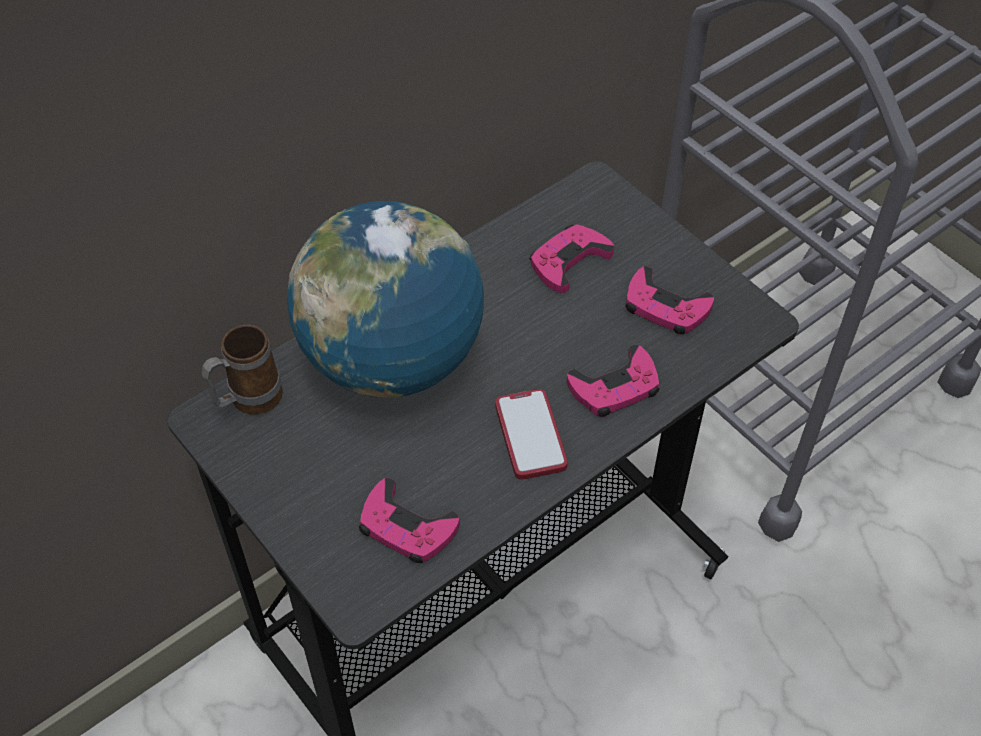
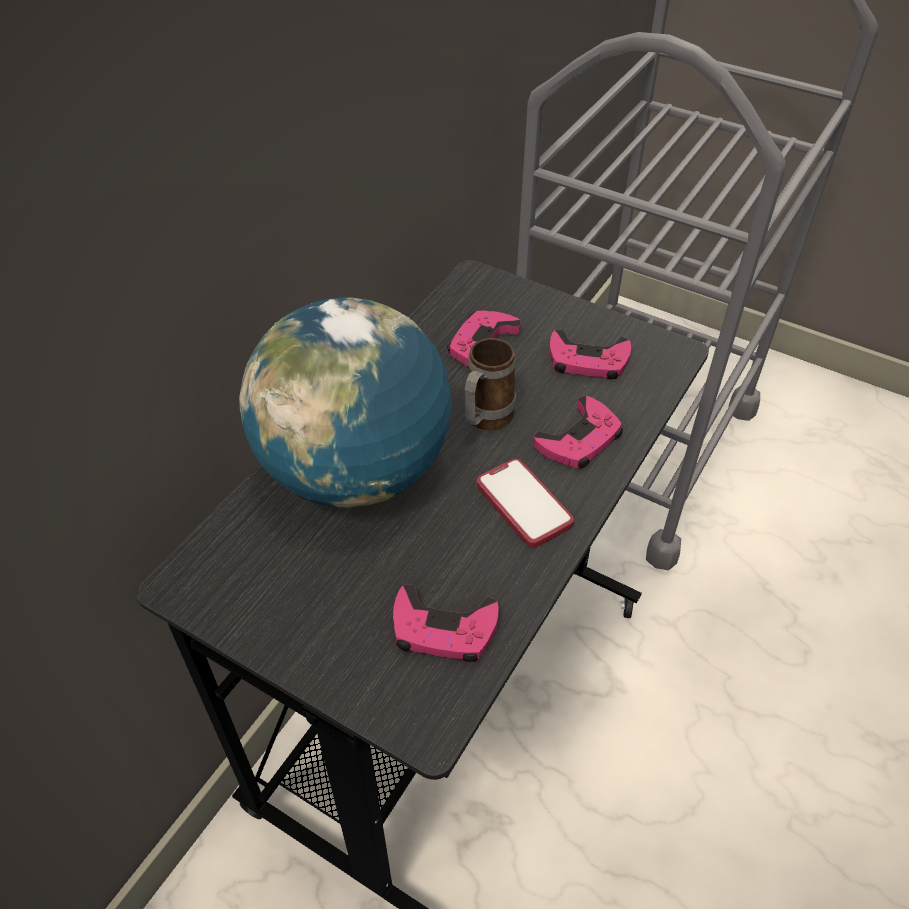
camera: 20 degrees left, 5 degrees down
mug [202,325,283,415] -> mug moved to [465,338,516,430]

